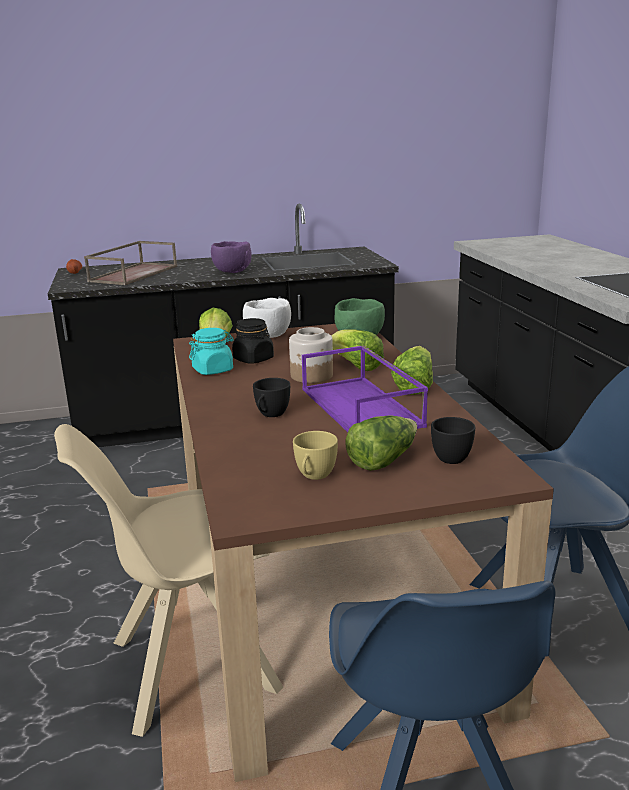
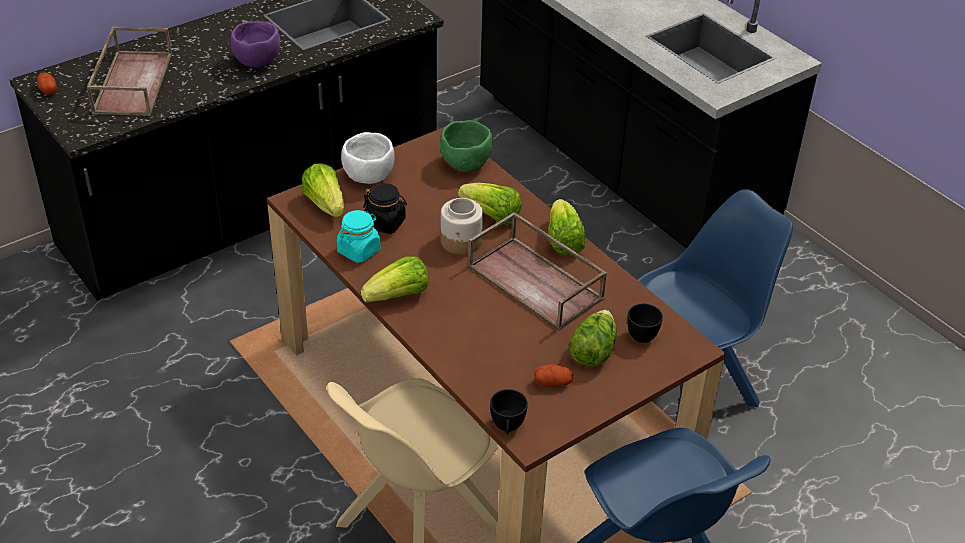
camera: 25 degrees left, 20 degrees up
black cup [253,378,290,417] -> black cup moved to [490,389,528,434]
yellow cup [293,431,338,480] -> potato [534,364,573,387]
purple tray [302,345,428,432] -> brown tray [468,212,607,330]
none -> lettuce [361,256,429,302]

